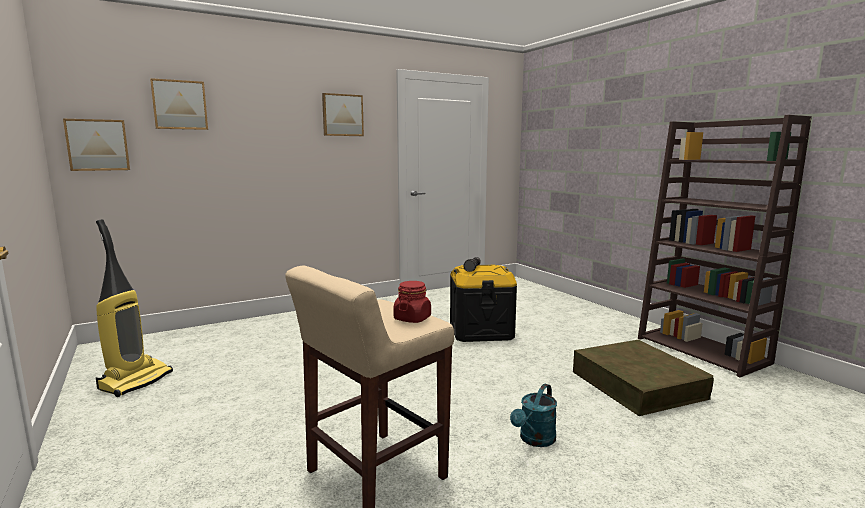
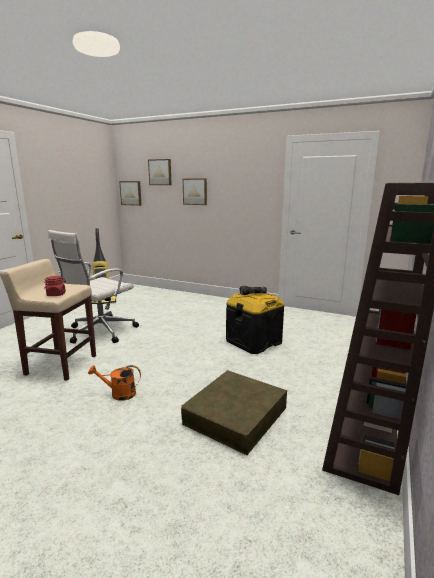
camera: 55 degrees right, 5 degrees up
picture [322,93,364,136] -> picture moved to [183,179,207,205]
turquoise watering can [510,383,557,447] -> orange watering can [88,365,141,401]
none -> white office chair [48,230,139,343]

